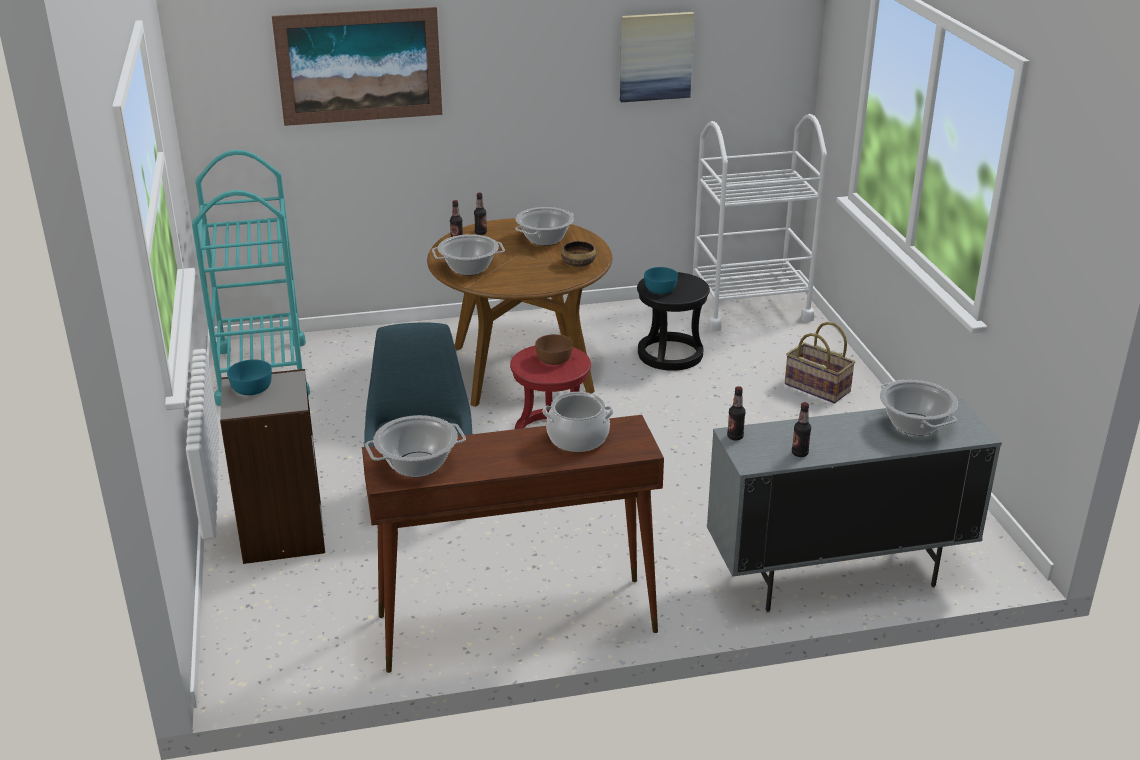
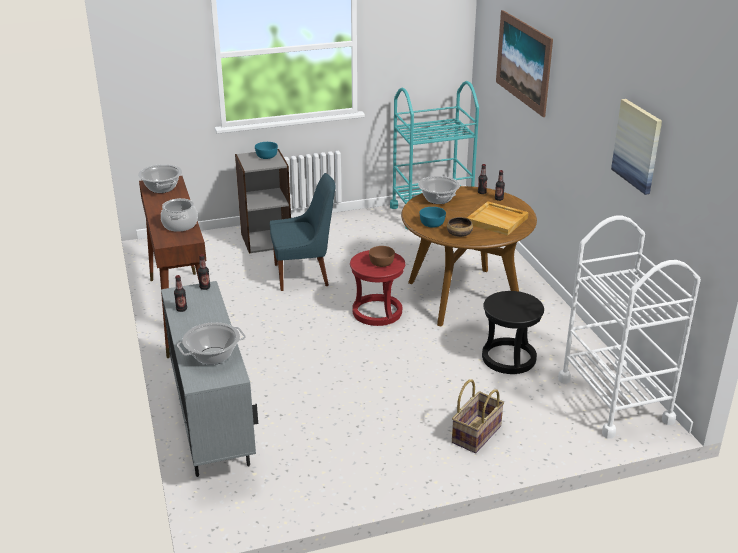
camera: 85 degrees right, 0 degrees up
cooking pot [515,207,574,246] -> beige tray [467,201,528,236]
turquoise bowl [644,267,678,294] -> turquoise bowl moved to [420,207,446,228]

